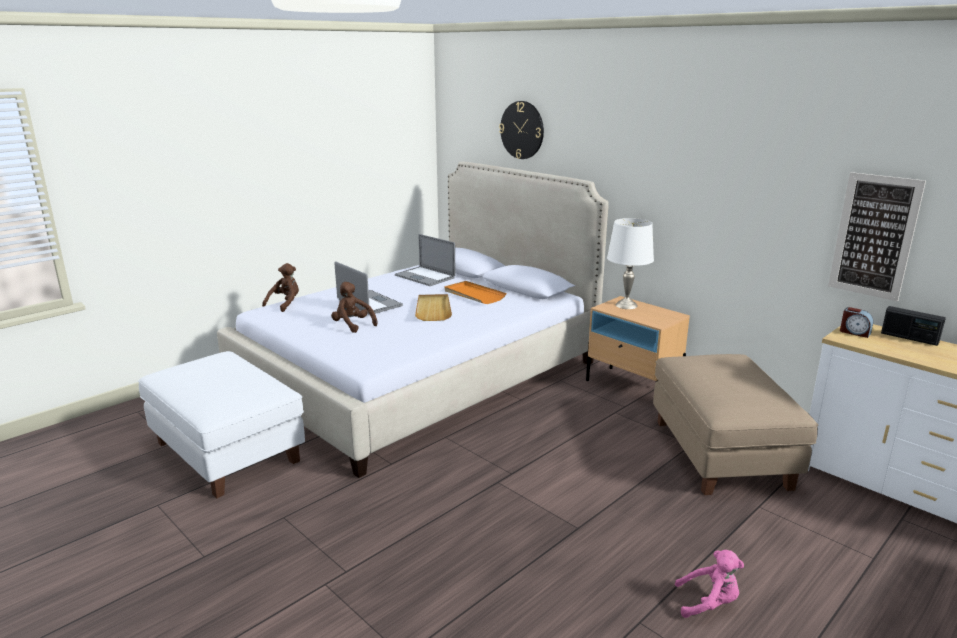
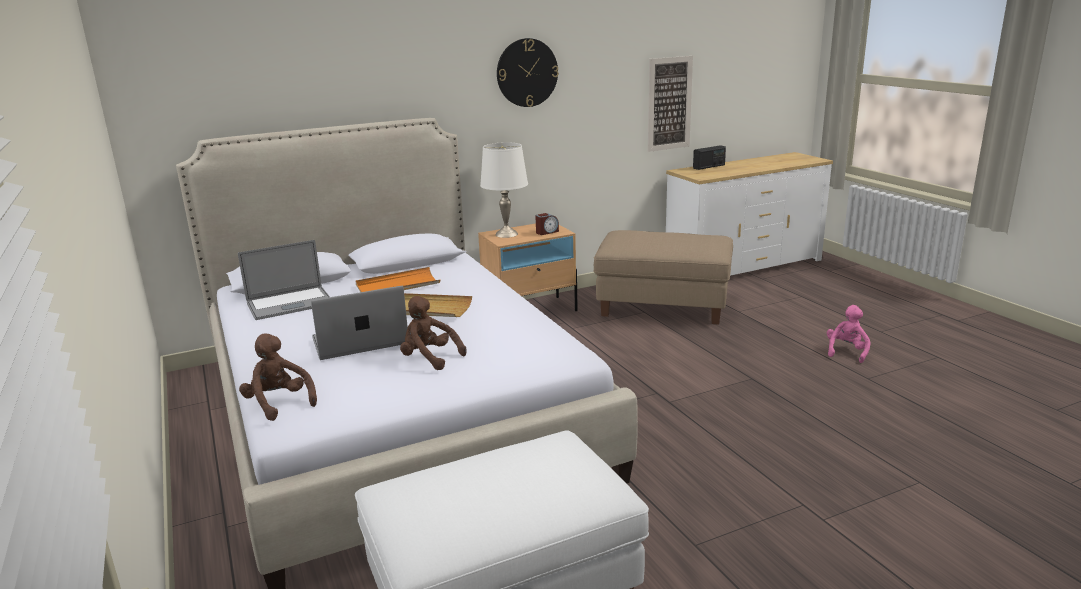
camera: 70 degrees left, 0 degrees up
brown plush toy [331,282,378,333] -> brown plush toy turned 60 degrees clockwise [400,296,466,370]
wall clock [499,101,544,159] -> wall clock moved to [497,38,559,107]
alarm clock [840,307,874,338] -> alarm clock moved to [535,213,559,235]

